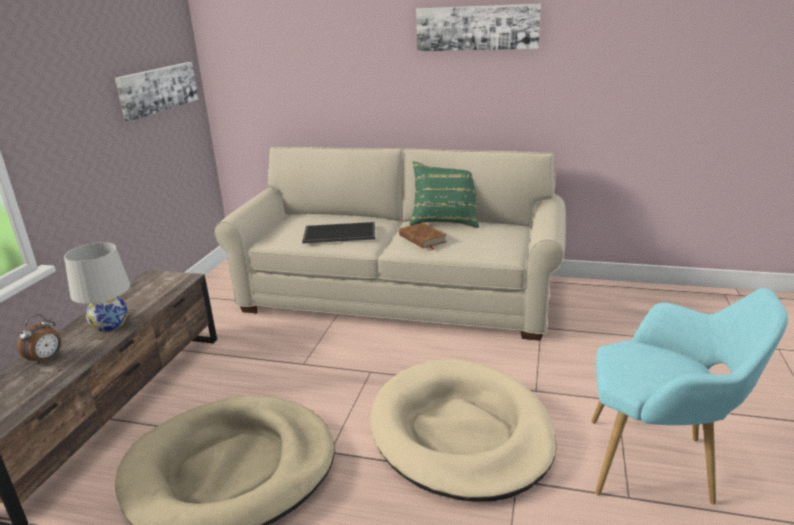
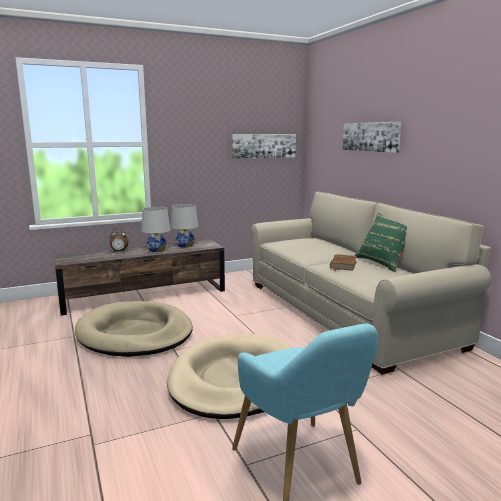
camera: 50 degrees right, 10 degrees down
tray [302,222,375,243] -> none
picture [416,4,541,51] -> picture moved to [343,122,402,153]
none -> white table lamp [171,204,198,247]

